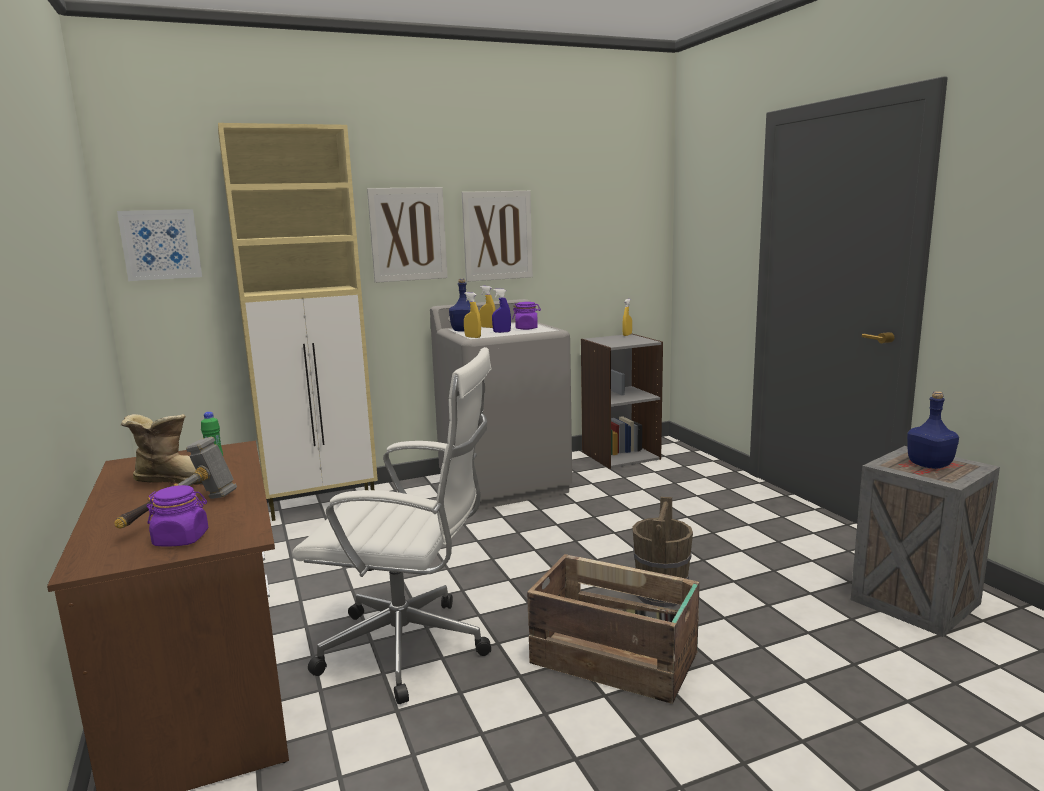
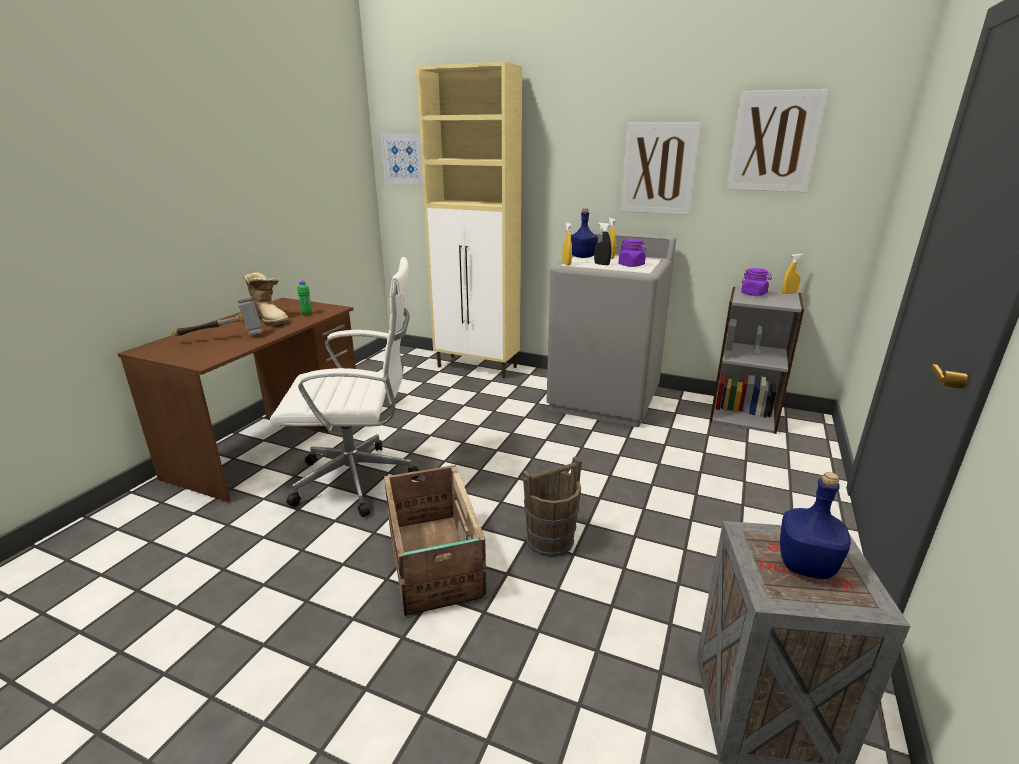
camera: 45 degrees right, 10 degrees up
purple jar [147,485,208,546] -> purple jar moved to [741,268,772,296]
white office chair [292,347,492,704] -> white office chair turned 60 degrees counterclockwise [270,257,420,517]
picture [367,187,448,283] -> picture moved to [726,89,828,192]
blue spray bottle [492,289,511,333] -> black spray bottle [594,222,611,265]

